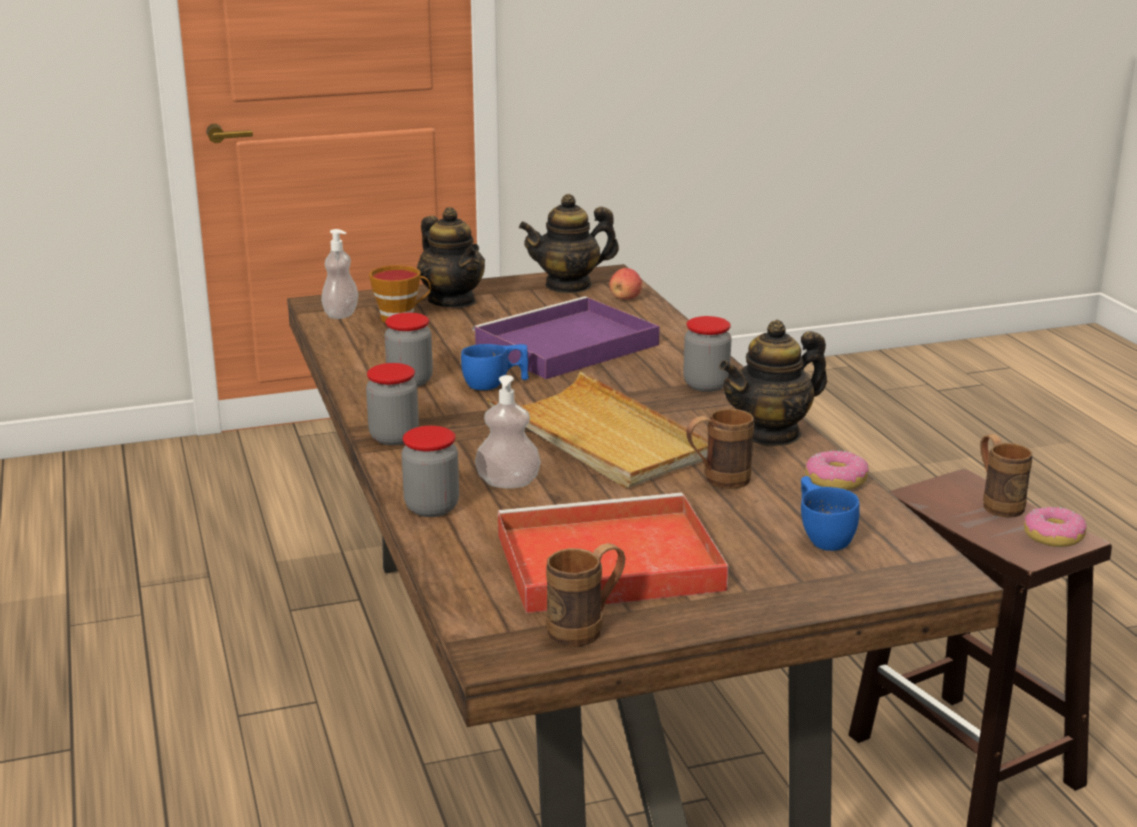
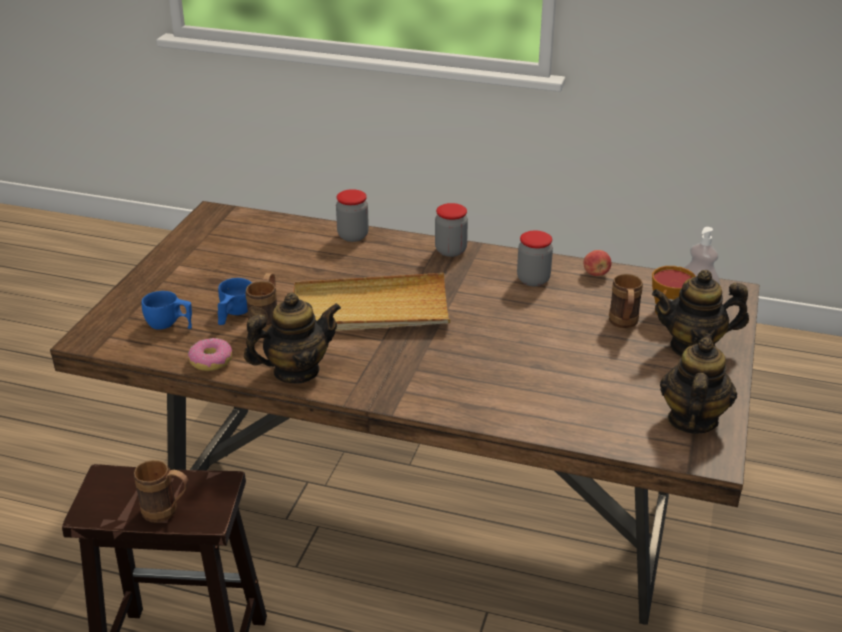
camera: 125 degrees right, 10 degrees up
blue cup [461,344,529,390] -> blue cup moved to [218,278,252,325]
purple tray [472,296,660,379] -> none
soap dispenser [475,375,541,489] -> none
red tray [497,493,729,613] -> none
brown mug [546,543,625,647] -> brown mug moved to [609,274,643,328]
apple [609,268,642,299] -> apple moved to [584,250,612,276]
jar [683,316,732,392] -> none
teapot [719,320,827,447] -> teapot turned 60 degrees clockwise [244,292,341,384]
donut [1024,507,1087,547] -> none

